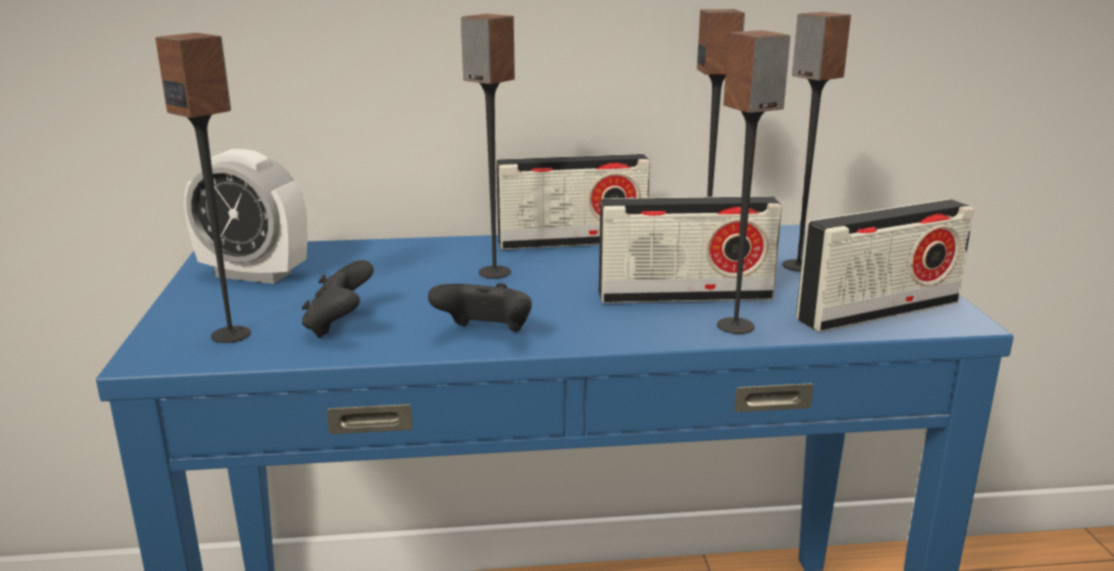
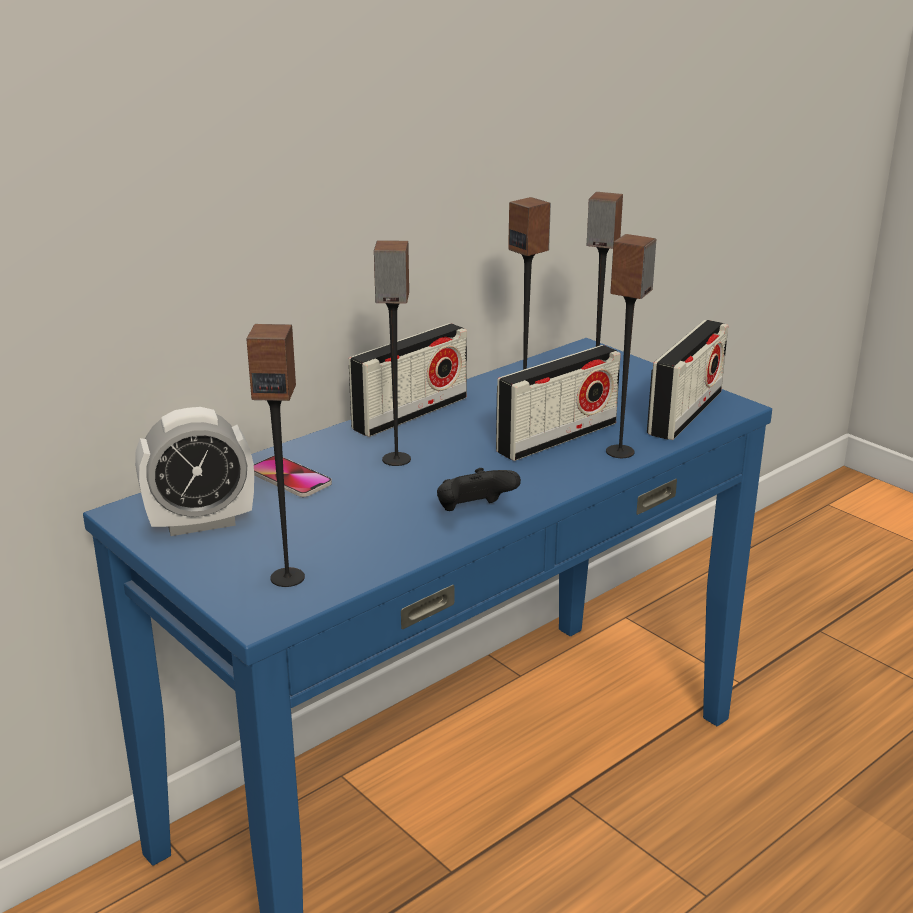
camera: 35 degrees left, 5 degrees up
black game controller [302,260,374,338] -> none
none -> phone [254,456,332,497]

